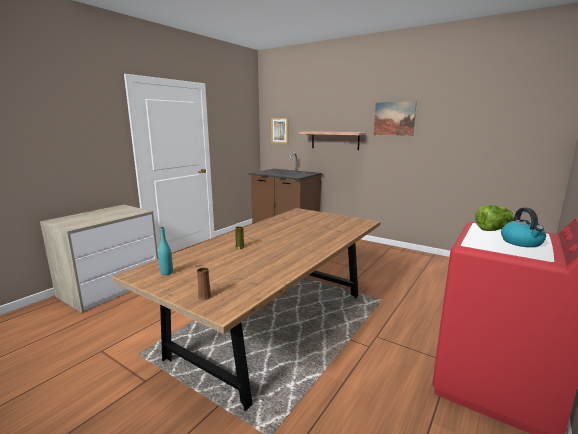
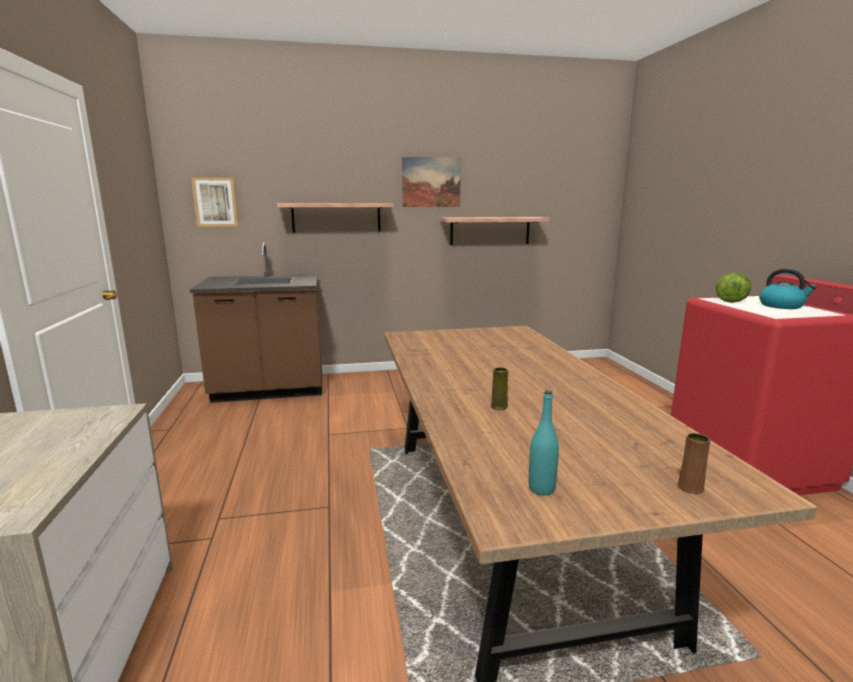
camera: 45 degrees left, 0 degrees up
none -> shelf [441,217,550,245]

